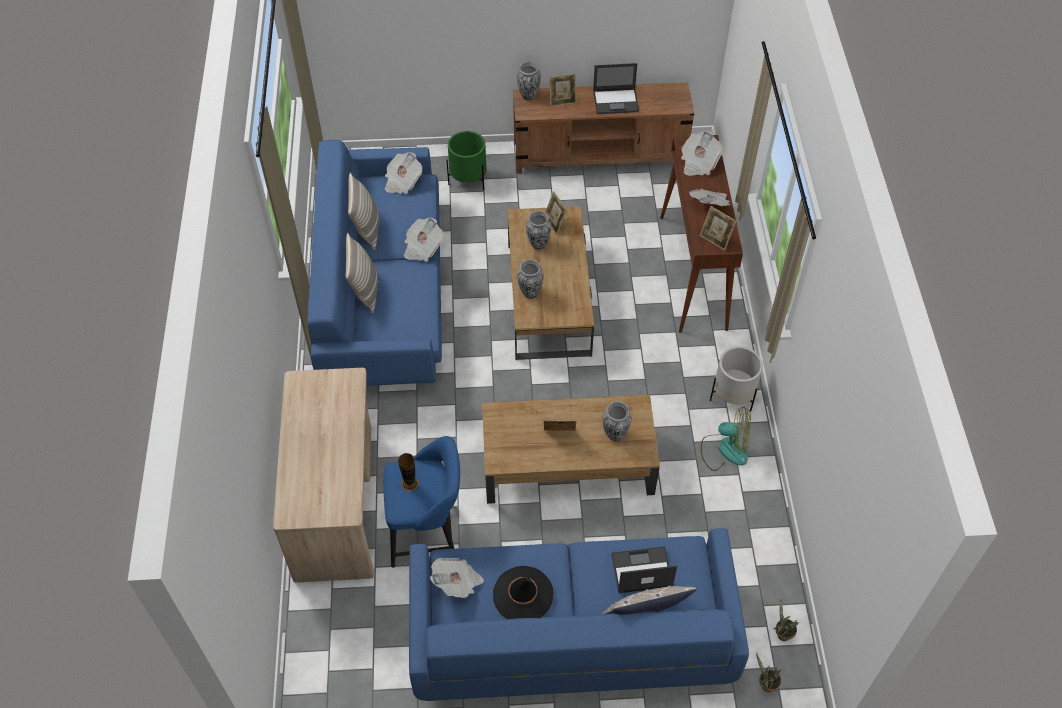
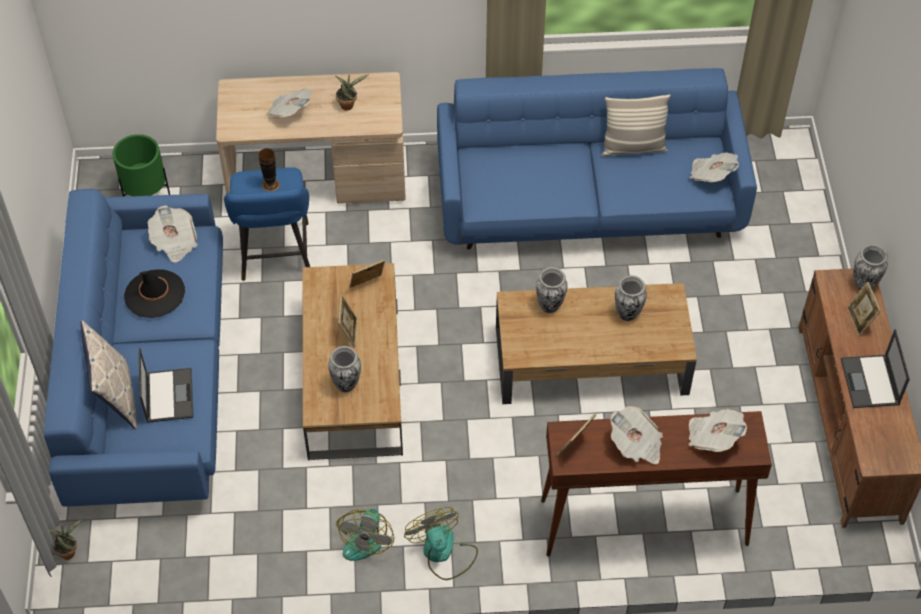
camera: 90 degrees right, 0 degrees up
pillow [345,233,378,313] -> none
newspaper [404,218,443,262] -> newspaper moved to [266,89,313,117]
green planter [446,131,487,190] -> green planter moved to [113,134,170,197]
picture frame [545,191,567,235] -> picture frame moved to [350,260,385,288]
white planter [710,346,763,412] -> fan [404,507,478,580]
potted plant [774,599,799,641] -> potted plant moved to [335,75,368,111]

